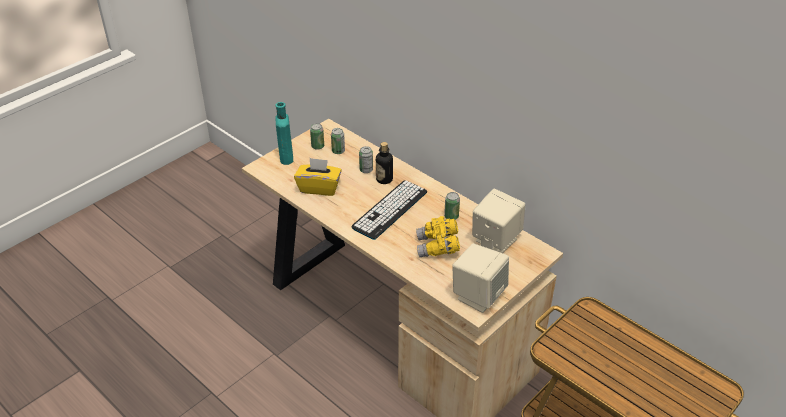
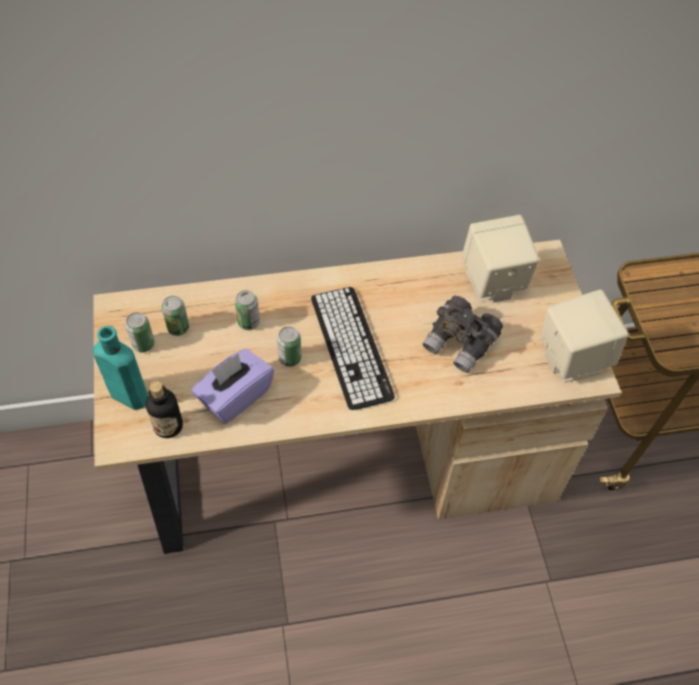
camera: 55 degrees left, 15 degrees up
yellow tissue box [294,158,342,196] -> purple tissue box [191,349,274,424]
bottle [376,142,393,184] -> bottle moved to [146,381,183,438]
yellow binoculars [416,216,460,257] -> grey binoculars [423,296,503,373]
can [444,192,460,220] -> can moved to [277,326,301,367]

